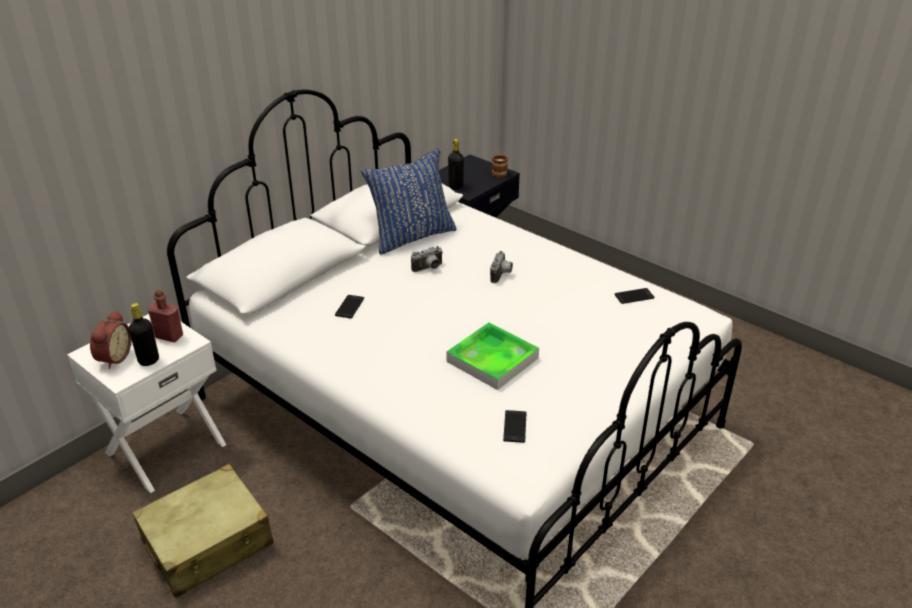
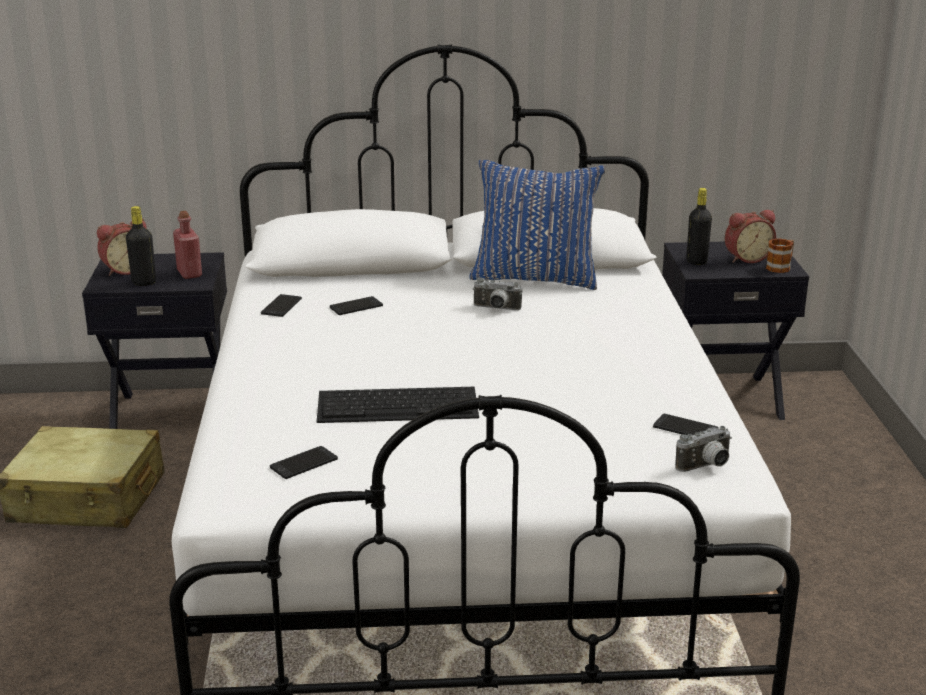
camera: 45 degrees right, 10 degrees down
white nightstand [67,314,226,493] -> black nightstand [82,252,227,429]
tray [446,322,539,390] -> keyboard [317,387,479,423]
camera [490,251,513,283] -> camera moved to [675,426,732,472]
none -> phone [261,294,302,317]
none -> alarm clock [725,210,776,263]

